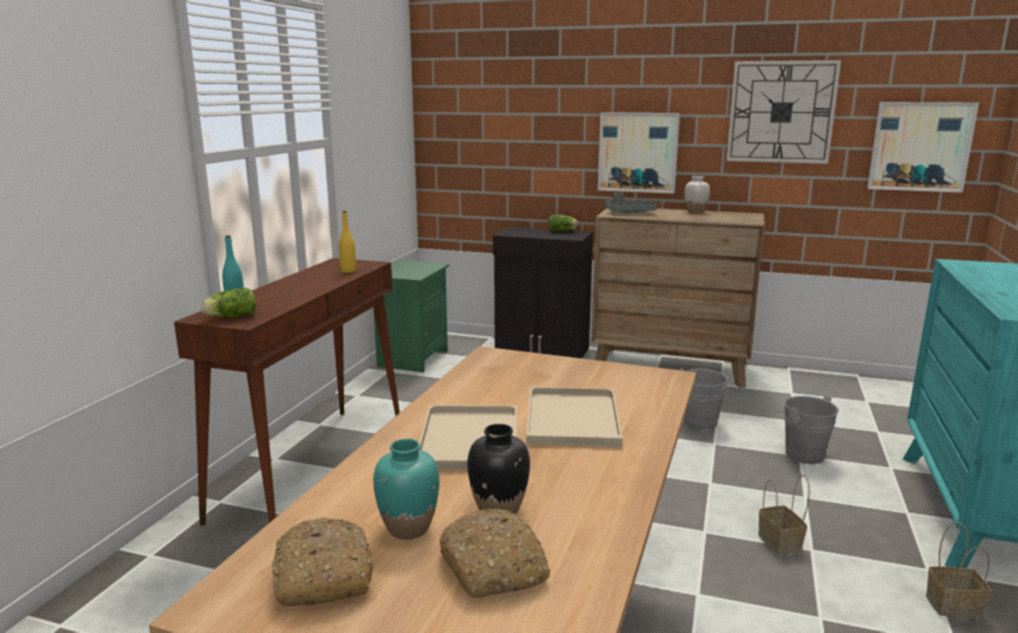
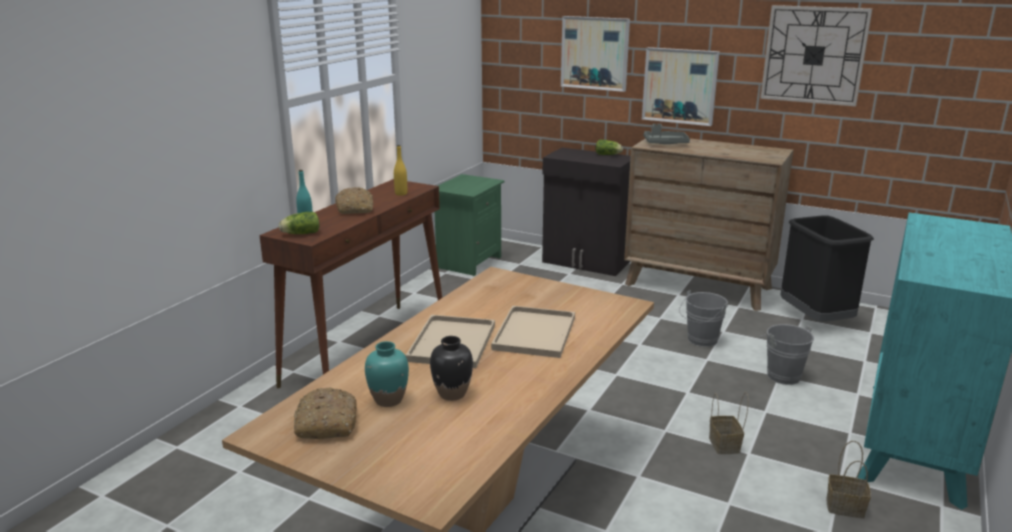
camera: 10 degrees right, 5 degrees up
bread [440,509,550,598] -> bread moved to [335,187,374,214]
white vase [684,176,710,213] -> none
picture [867,102,979,193] -> picture moved to [561,16,630,92]
none -> black trash can [781,215,874,322]

